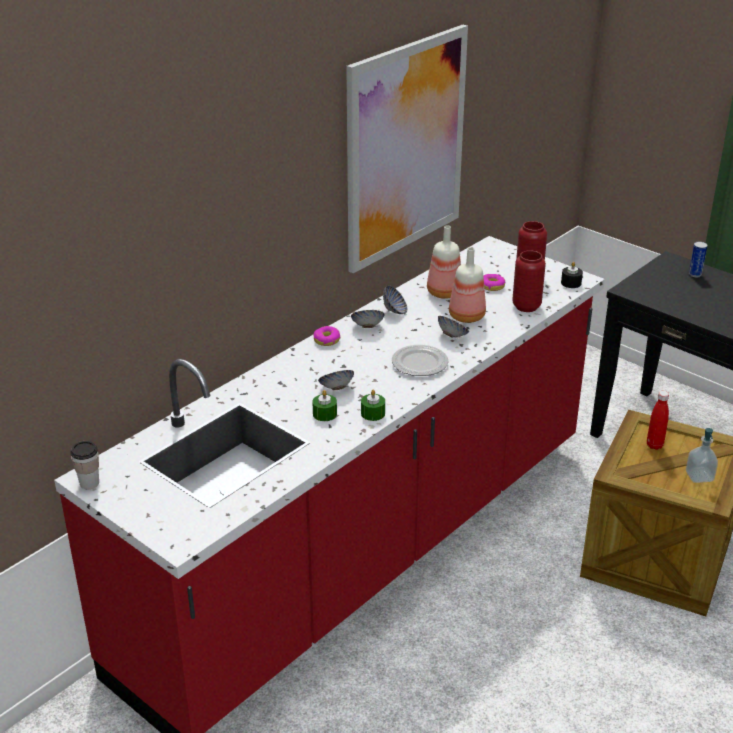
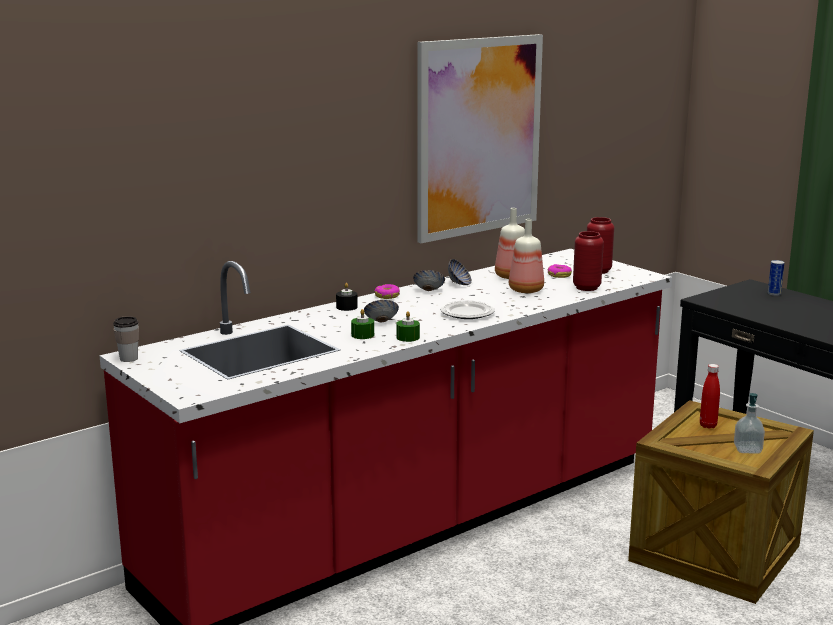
camera: 10 degrees right, 15 degrees down
bowl [438,316,469,338] -> none
black candle [561,262,583,288] -> black candle moved to [336,283,358,311]

